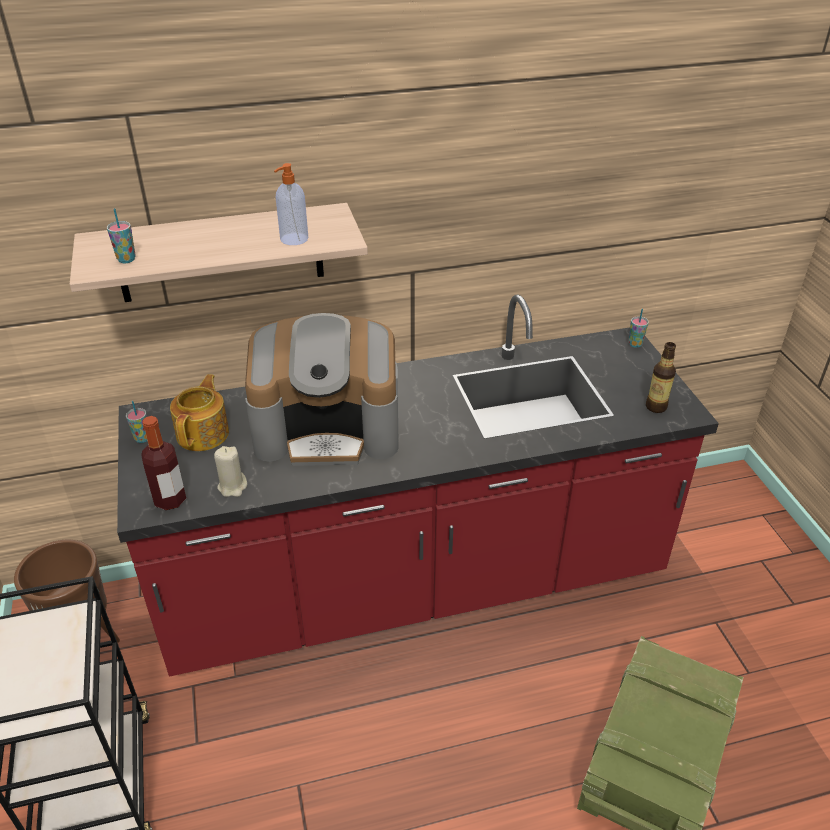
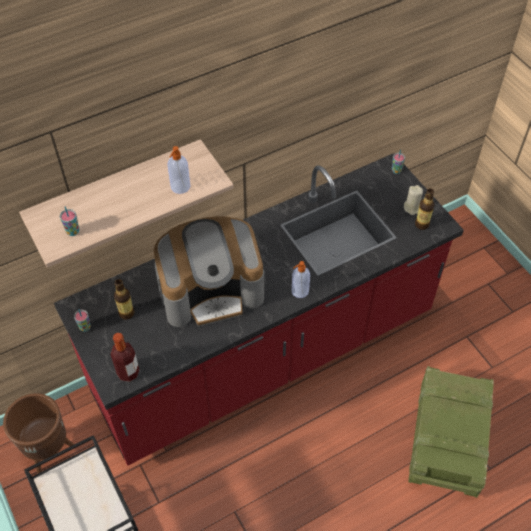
camera: 15 degrees left, 15 degrees up
teapot [170,374,229,451] -> bottle [114,279,135,320]
beige candle [214,446,247,497] -> beige candle moved to [404,185,423,215]
none -> soap dispenser [292,261,310,298]

